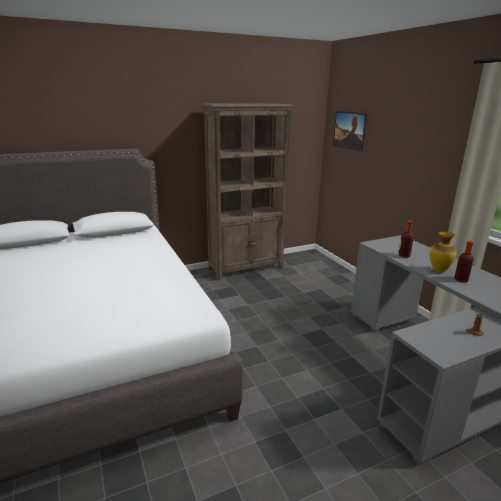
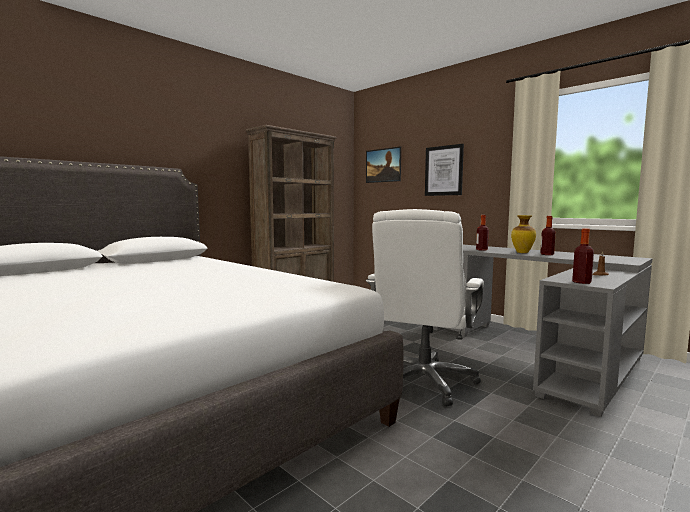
camera: 20 degrees left, 15 degrees down
none -> white office chair [366,209,484,406]
none -> picture [425,144,464,196]
none -> bottle [572,229,594,284]

